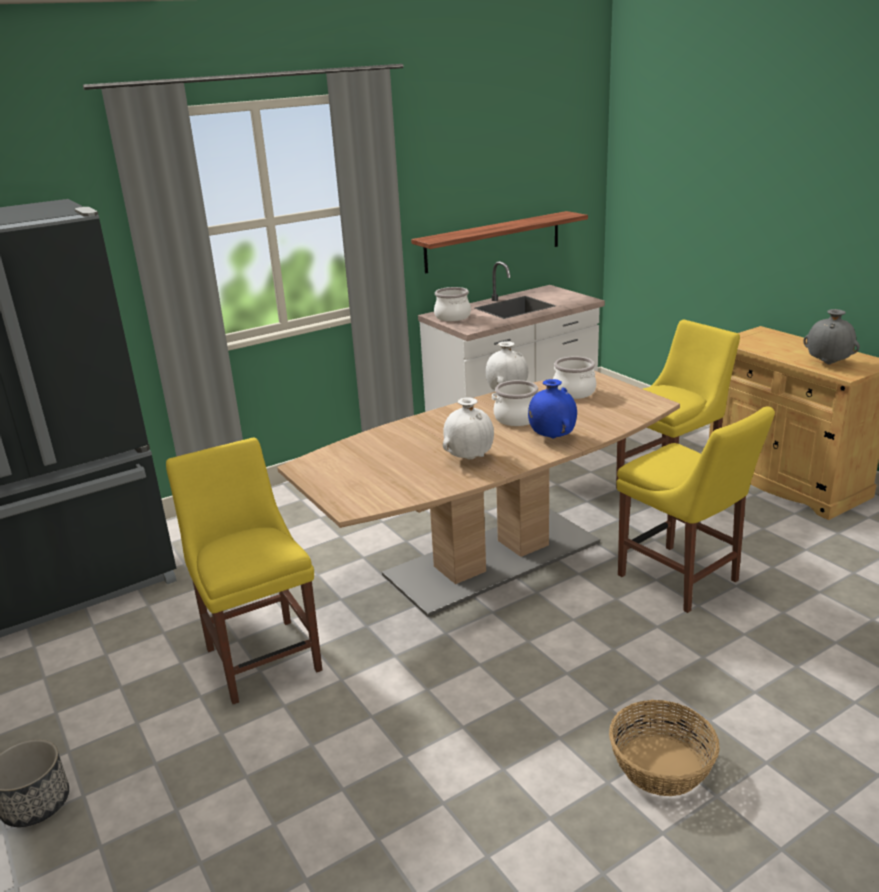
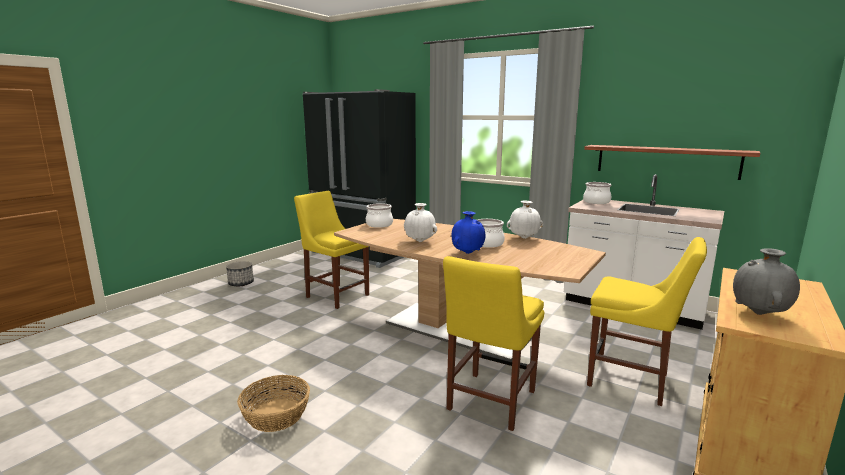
camera: 65 degrees right, 10 degrees down
yellow chair [166,438,322,705] -> yellow chair turned 90 degrees counterclockwise [294,191,369,309]
cooking pot [553,356,596,399] -> cooking pot moved to [366,203,393,228]

